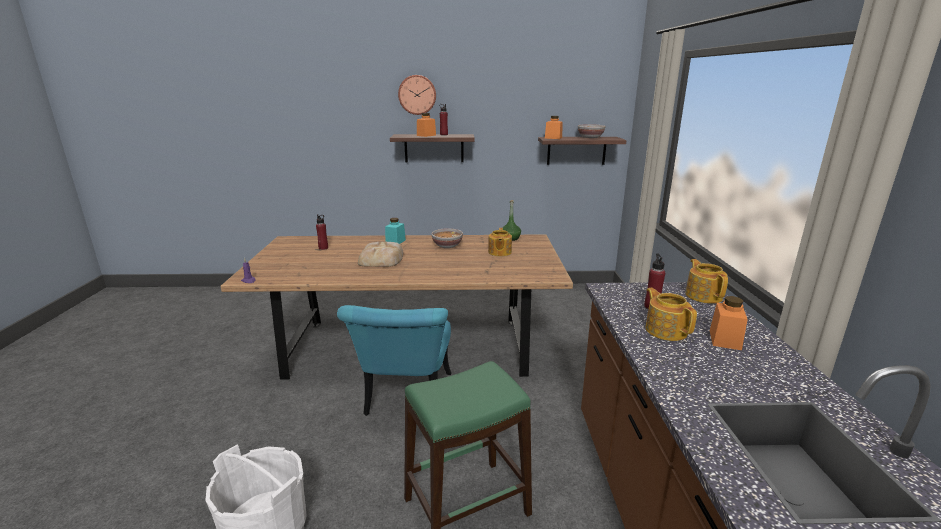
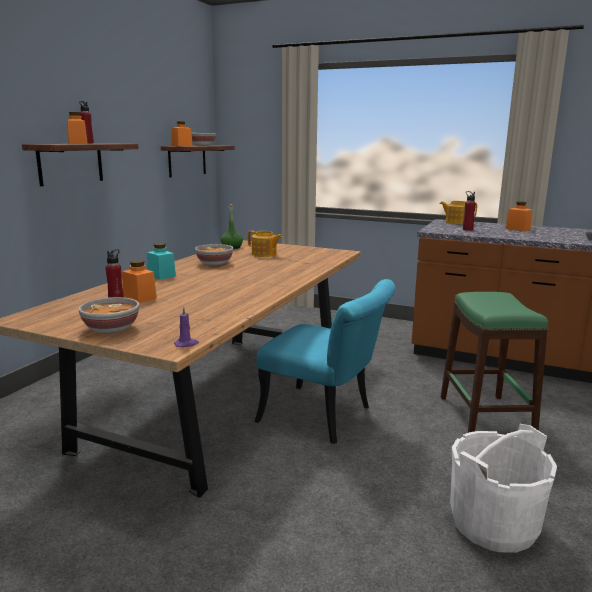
camera: 65 degrees left, 5 degrees down
bread [358,242,403,267] -> none
wall clock [398,75,436,115] -> none
teapot [645,288,697,341] -> none
none -> bowl [79,297,139,333]
none -> orange jar [122,260,157,303]

